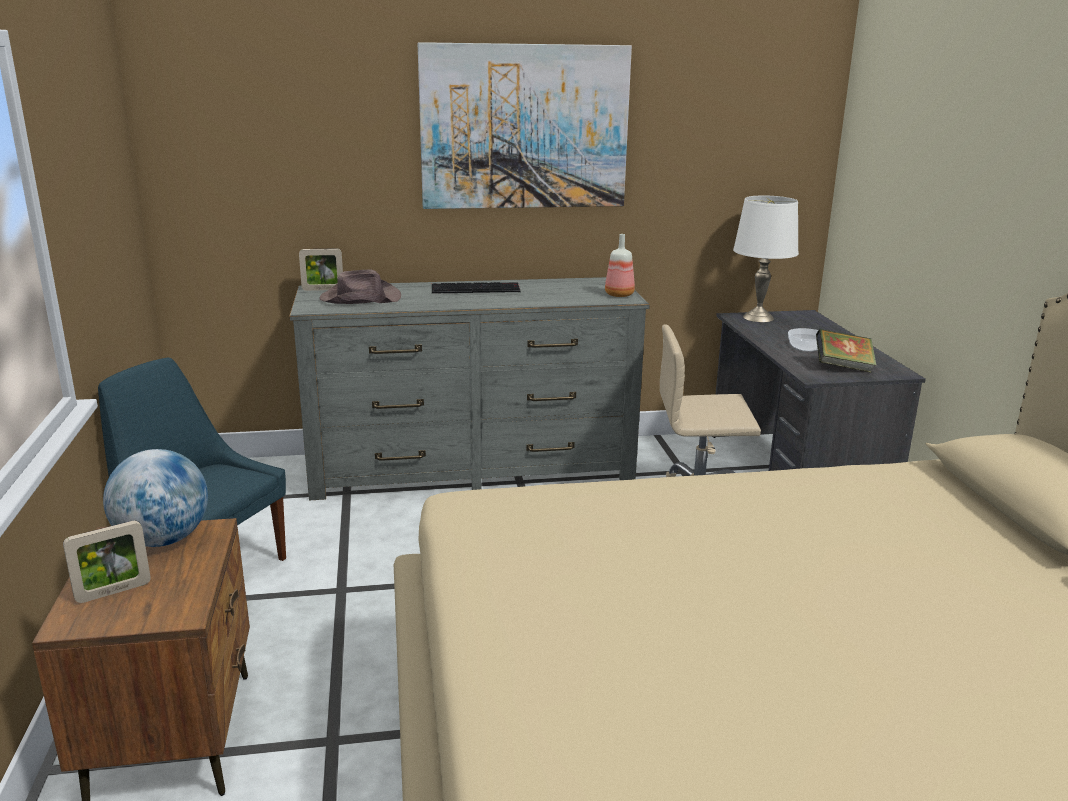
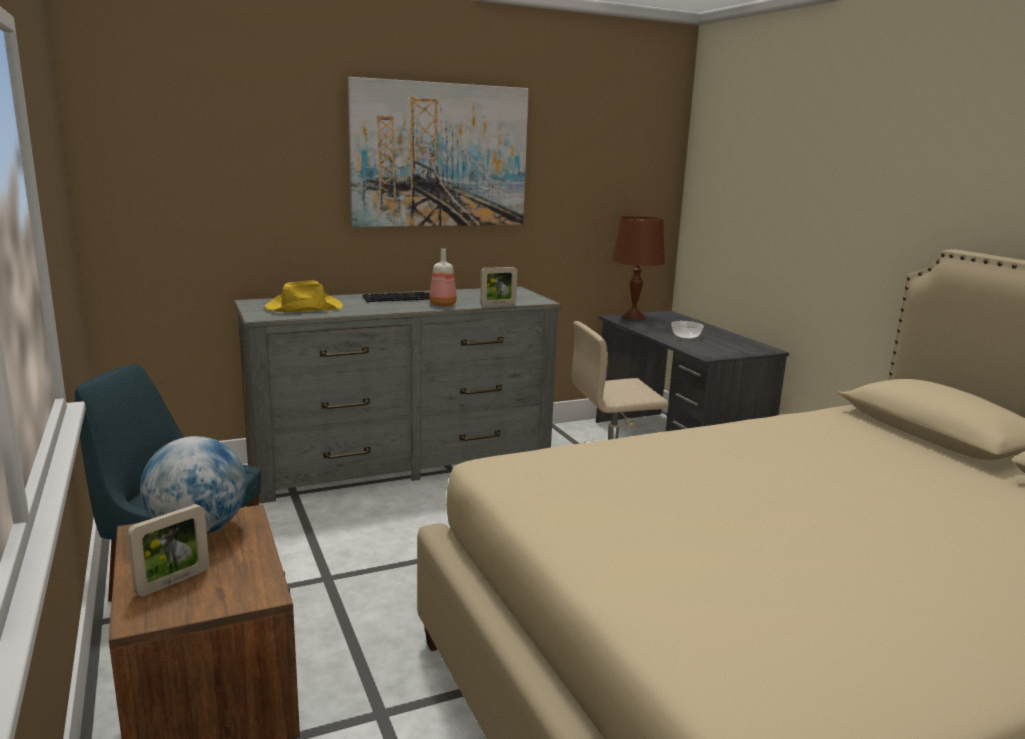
camera: 15 degrees left, 5 degrees down
picture frame [299,248,343,291] -> picture frame moved to [480,267,517,306]
brown hat [319,269,401,304] -> yellow hat [265,280,343,312]
bottle [605,234,635,297] -> bottle moved to [429,248,457,306]
white table lamp [733,196,799,322] -> brown table lamp [612,216,665,320]
book [816,329,877,373] -> none

